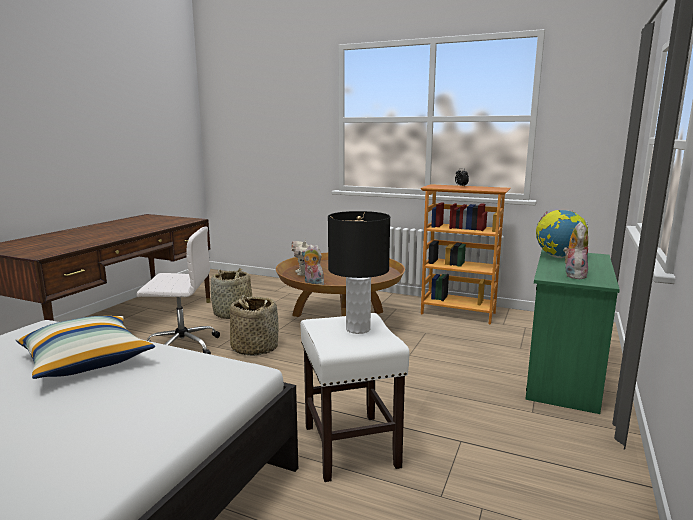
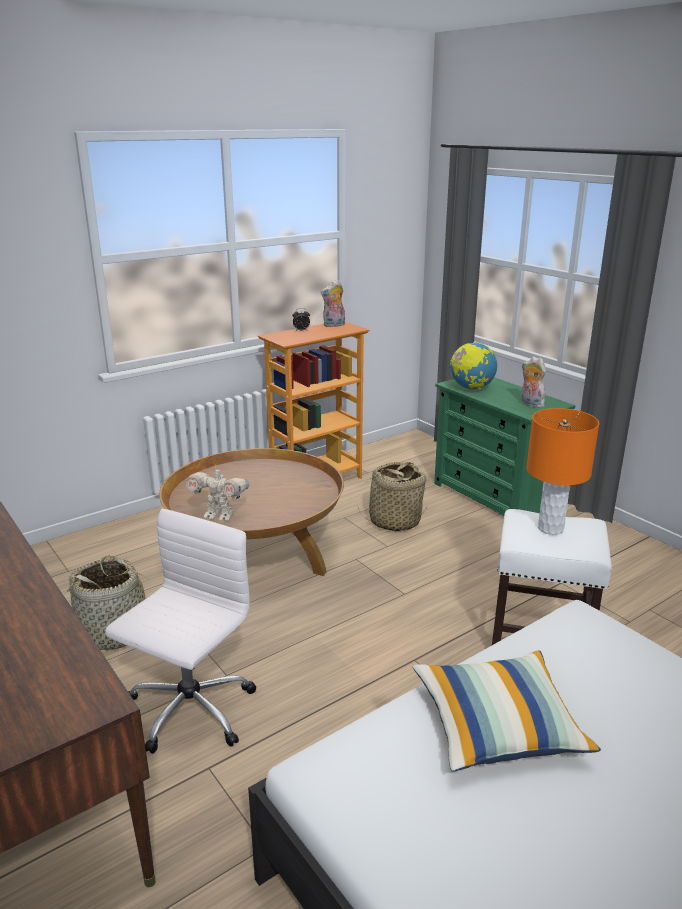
camera: 60 degrees left, 10 degrees up
basket [230,295,279,356] -> basket moved to [357,462,426,532]
plush toy [302,245,327,285] -> plush toy moved to [321,279,345,327]
black table lamp [328,211,390,334] -> orange table lamp [526,408,599,535]

